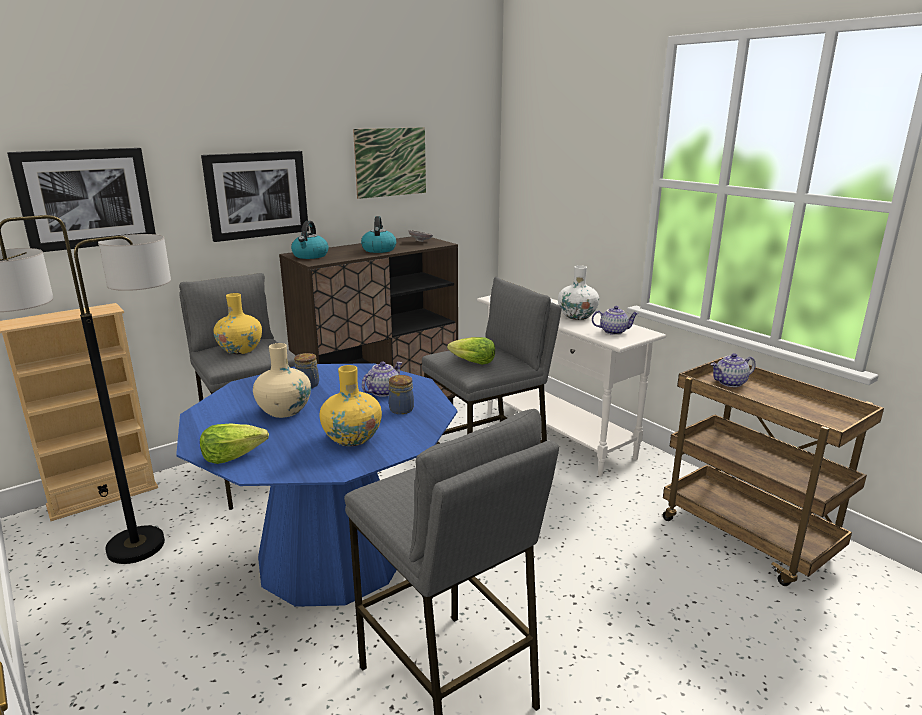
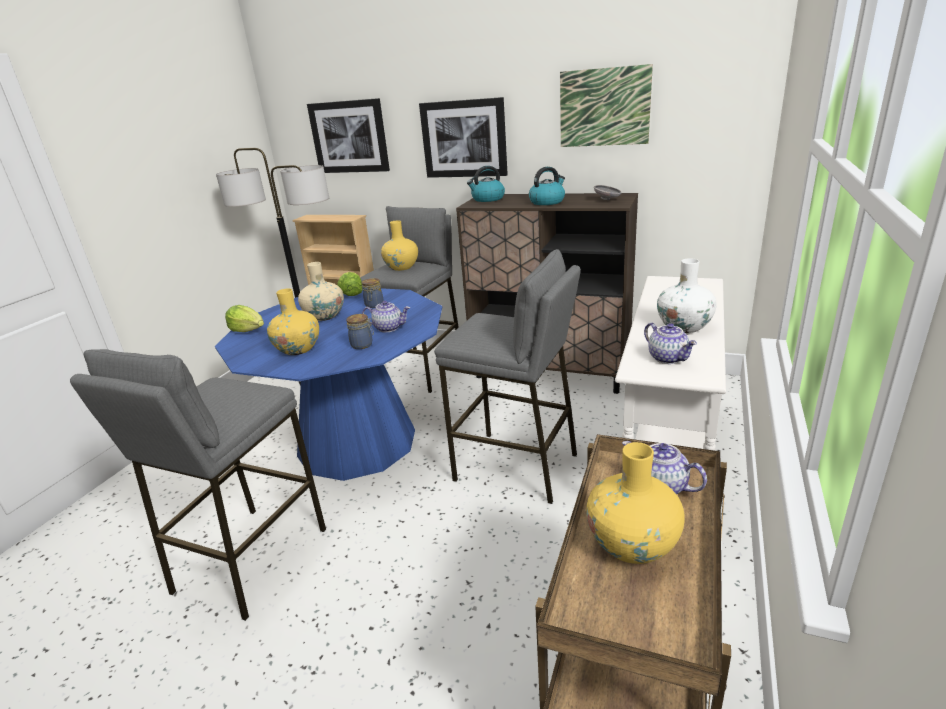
camera: 60 degrees right, 5 degrees up
lettuce [447,337,495,365] -> lettuce moved to [337,272,362,296]
none -> yellow vase [586,442,685,564]

